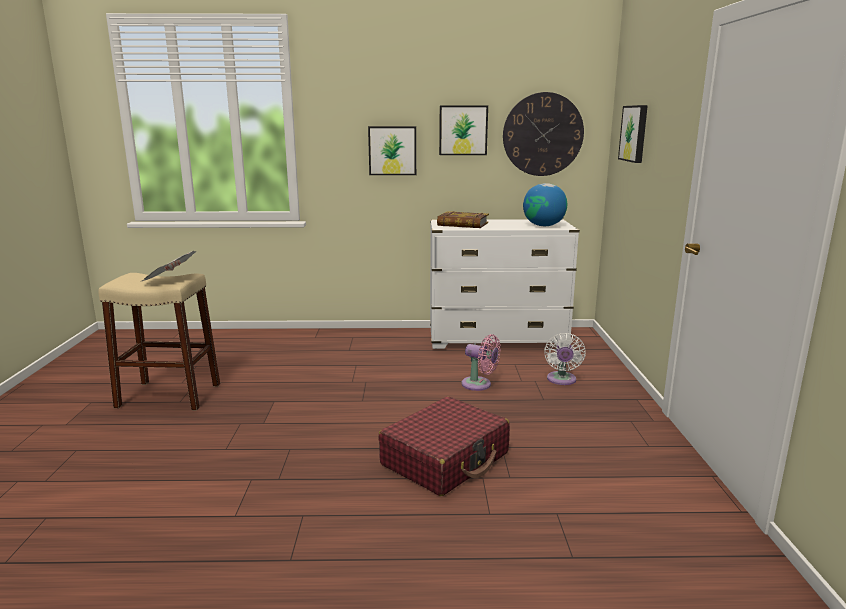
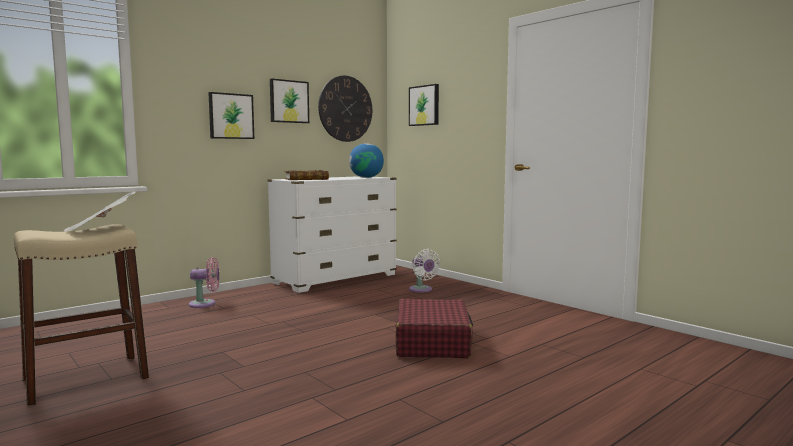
camera: 40 degrees left, 10 degrees down
pink fan [461,334,501,391] -> pink fan moved to [189,257,220,308]

